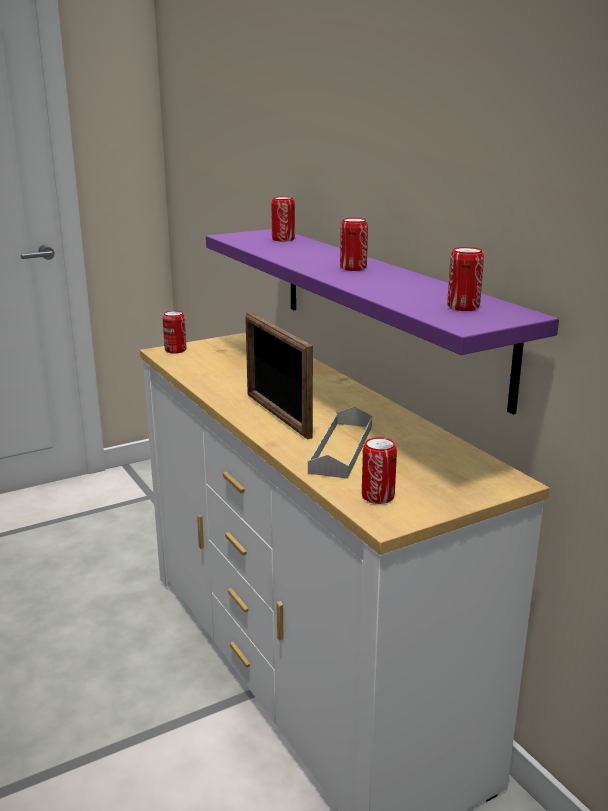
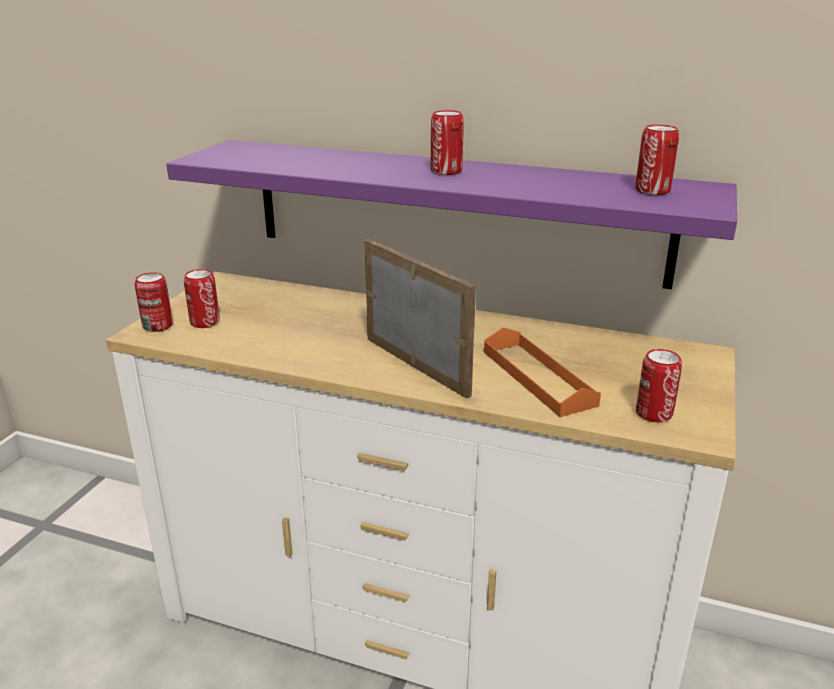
camera: 40 degrees left, 5 degrees up
picture frame [245,312,313,440] -> picture frame turned 150 degrees counterclockwise [365,239,476,399]
can [271,196,295,242] -> can moved to [184,269,220,328]
grey tray [308,406,372,479] -> orange tray [484,327,601,417]

